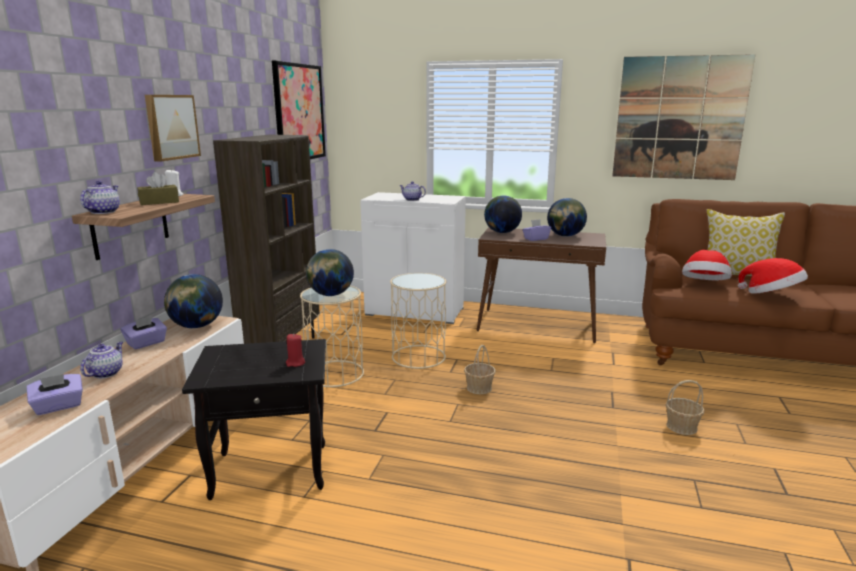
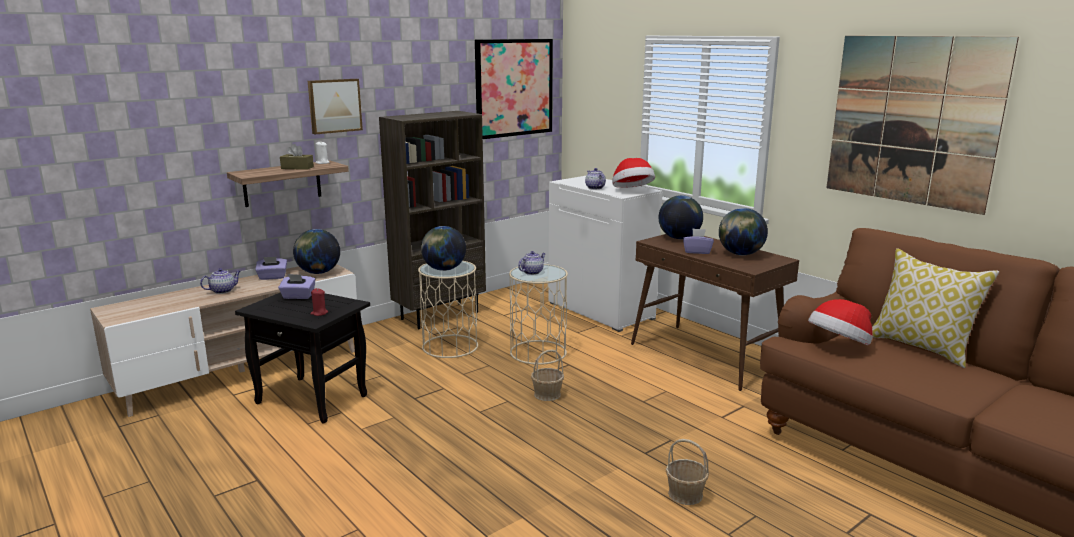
camera: 35 degrees right, 0 degrees up
purple tissue box [27,374,83,415] -> purple tissue box moved to [278,274,315,299]
teapot [80,181,120,214] -> teapot moved to [518,251,546,275]
hat [738,258,808,294] -> hat moved to [612,158,655,188]

